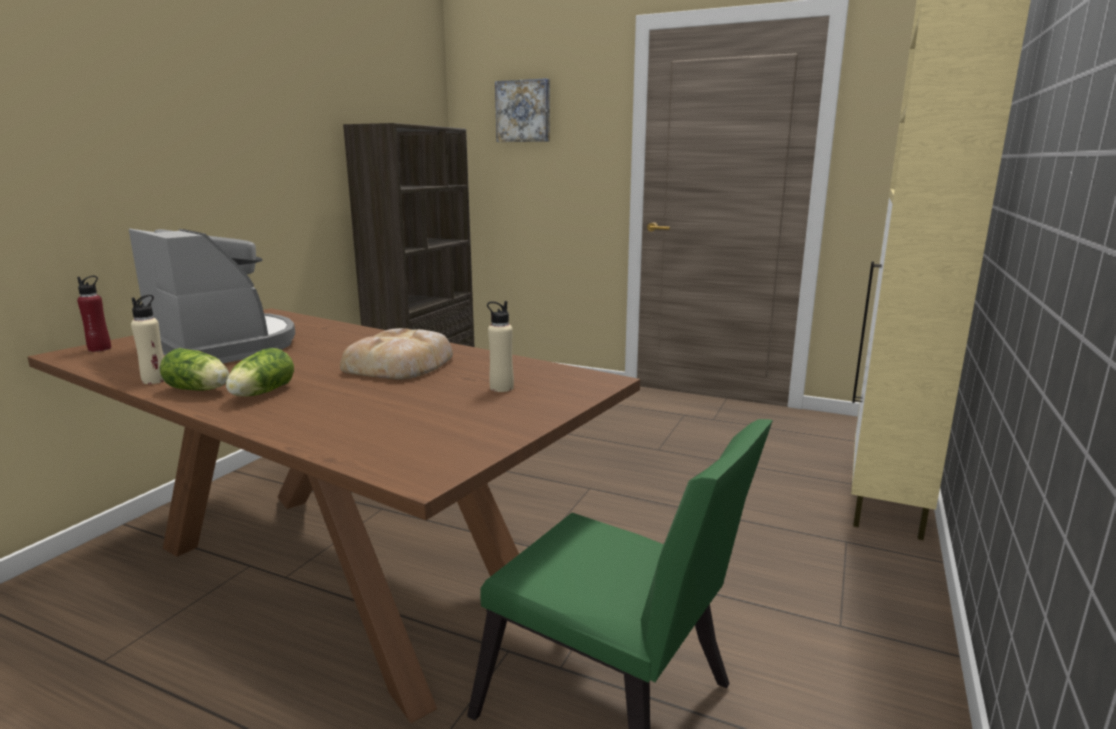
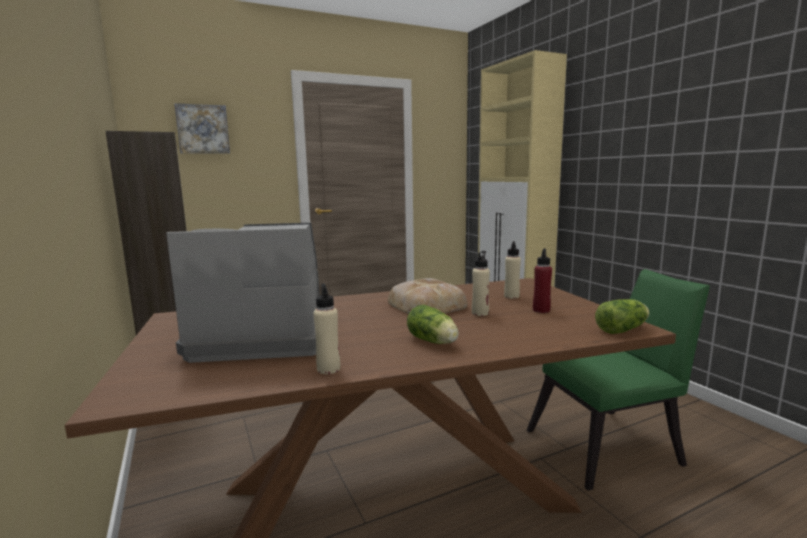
camera: 50 degrees left, 5 degrees down
red bottle [77,276,111,352] -> red bottle moved to [533,248,552,313]
lettuce [160,348,229,391] -> lettuce moved to [595,299,649,334]
none -> beige bottle [472,251,490,316]

